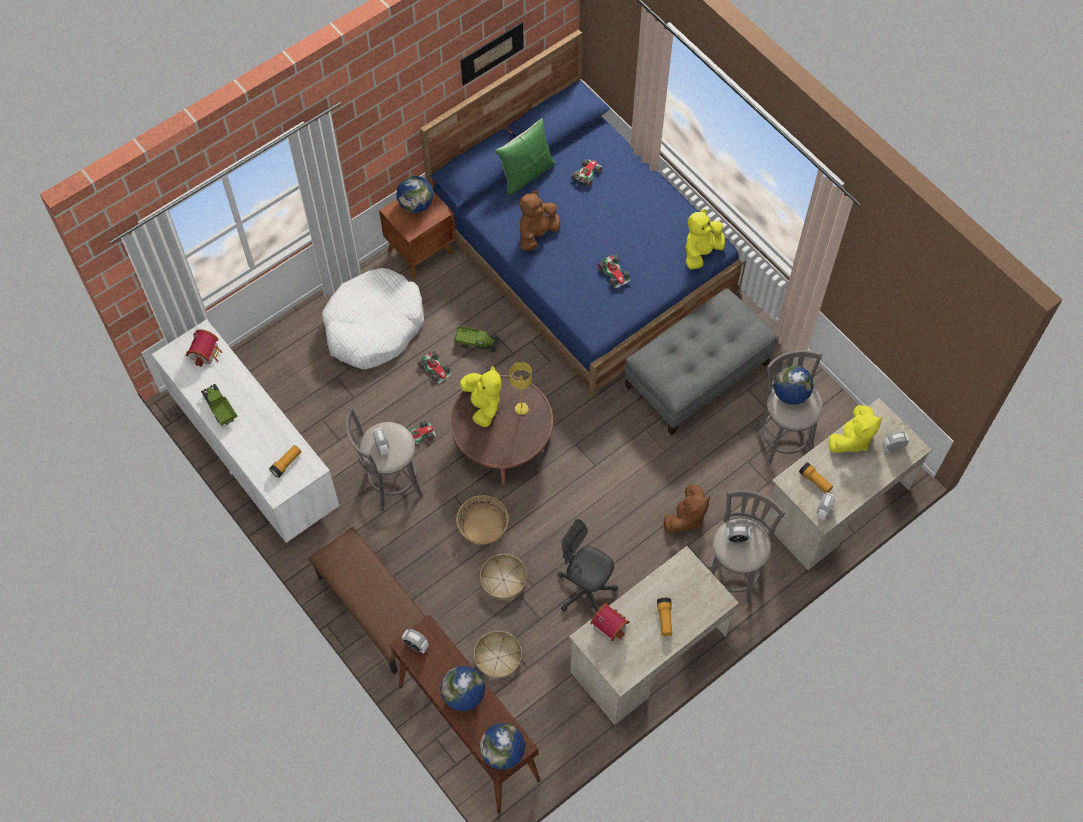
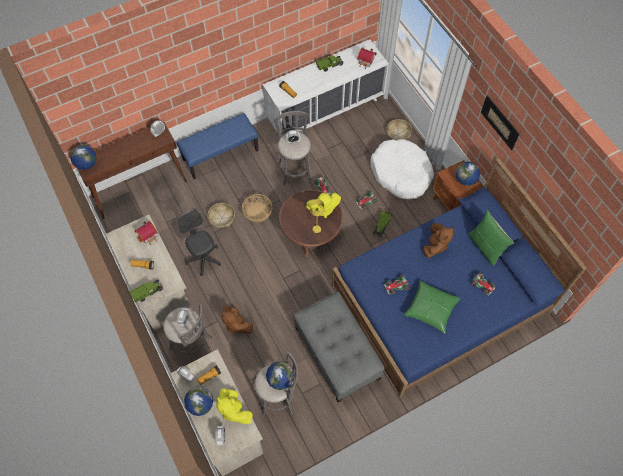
camera: 100 degrees right, 0 degrees up
brown bench [309,527,426,674] -> blue bench [177,113,259,179]
globe [440,666,485,711] -> globe moved to [184,386,213,416]
picture [460,22,523,86] -> picture moved to [481,95,520,150]
basket [474,631,522,679] -> basket moved to [386,119,412,141]
brown plush toy [519,191,560,251] -> brown plush toy turned 60 degrees clockwise [423,223,454,258]
grey office chair [558,519,618,615] -> grey office chair turned 75 degrees counterclockwise [178,208,221,276]
yellow plush toy [686,209,725,270] -> none
none -> toy truck [130,280,163,303]
none -> green pillow [404,281,460,334]

